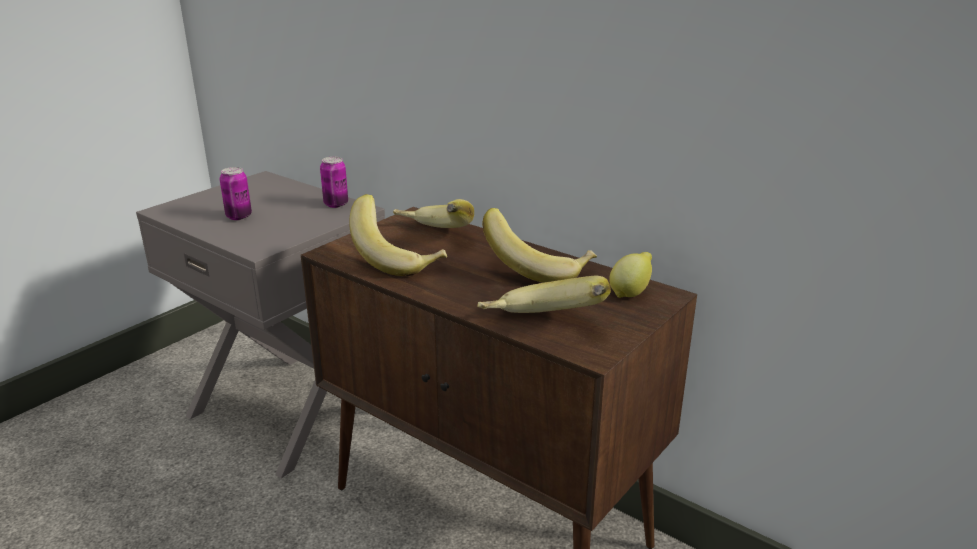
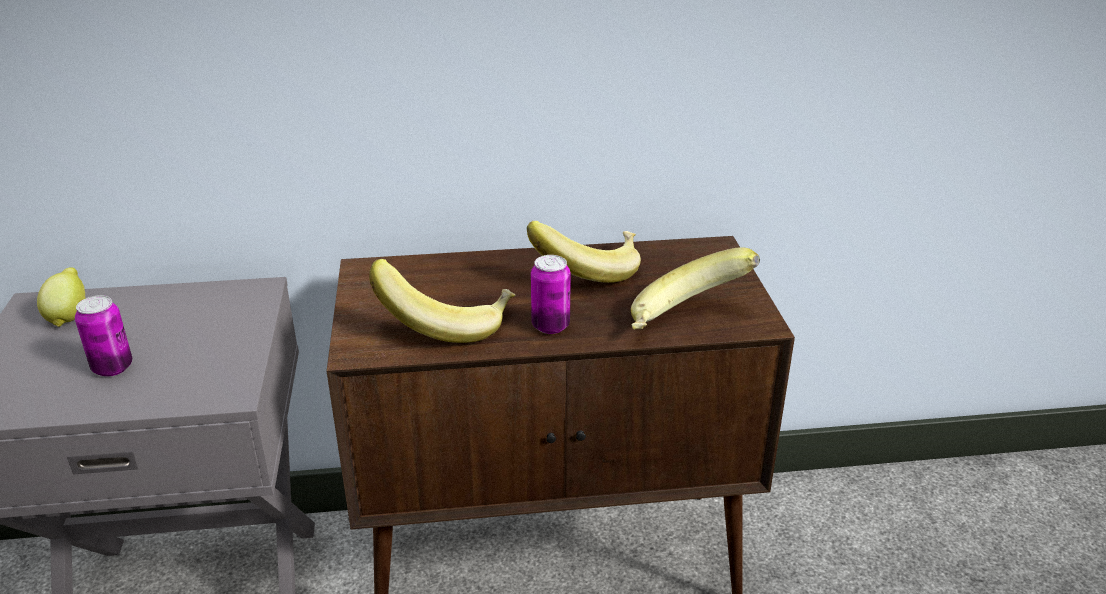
camera: 45 degrees left, 5 degrees up
can [320,157,348,208] -> can moved to [531,255,571,334]
banana [393,199,474,228] -> none
lemon [609,252,652,298] -> lemon moved to [37,267,85,327]

